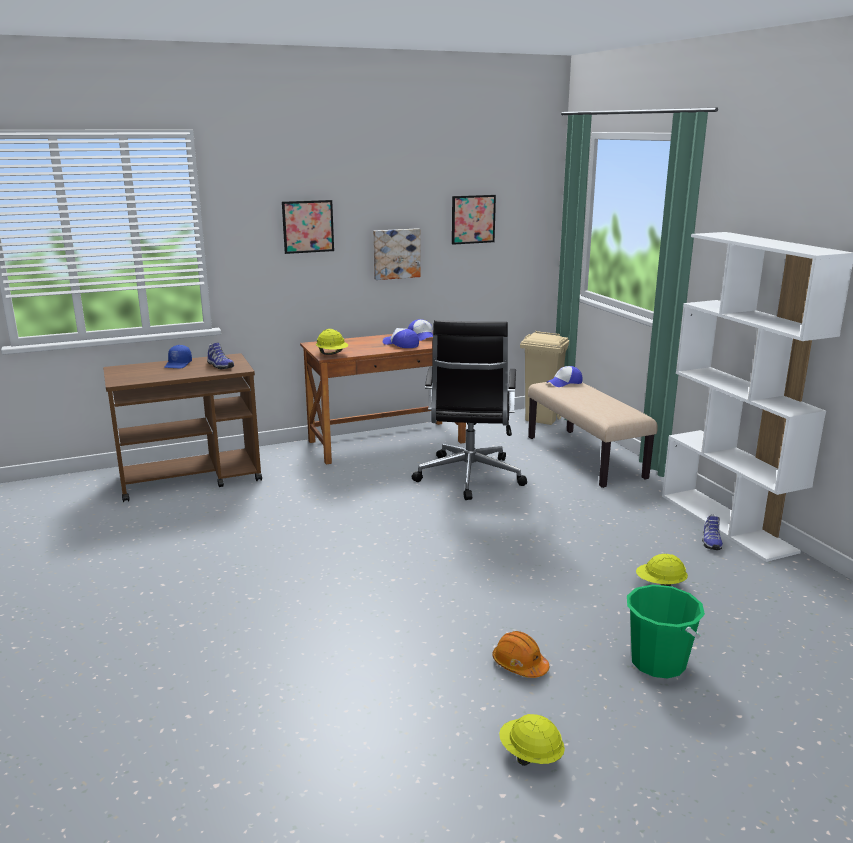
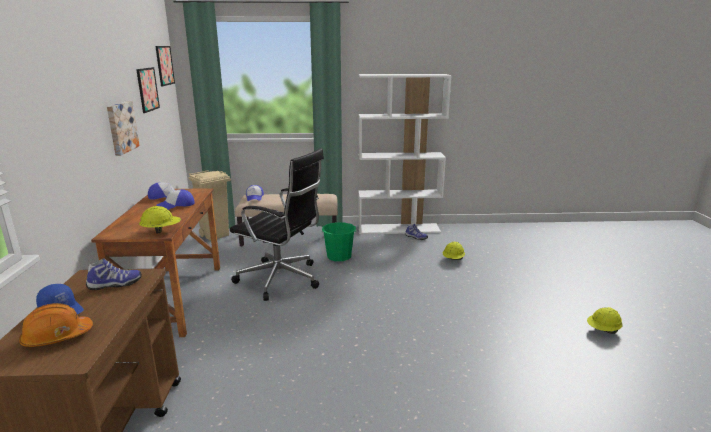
camera: 70 degrees left, 0 degrees up
picture [282,200,334,254] -> picture moved to [155,46,175,86]
orange hard hat [492,631,549,678] -> orange hard hat moved to [19,303,93,347]
green bucket [627,584,705,679] -> green bucket moved to [321,222,357,262]

